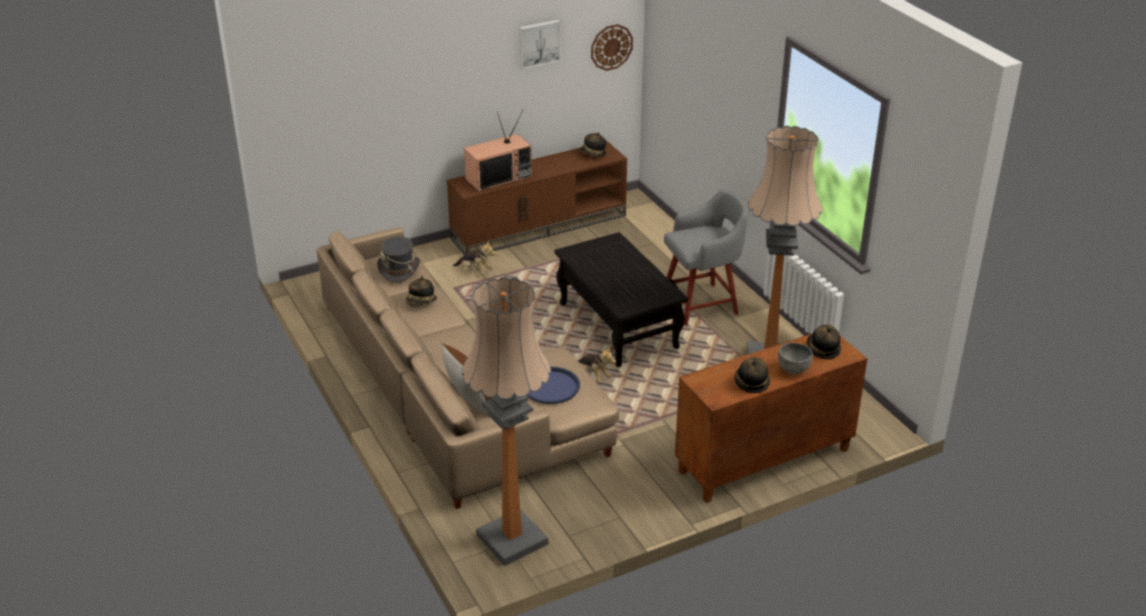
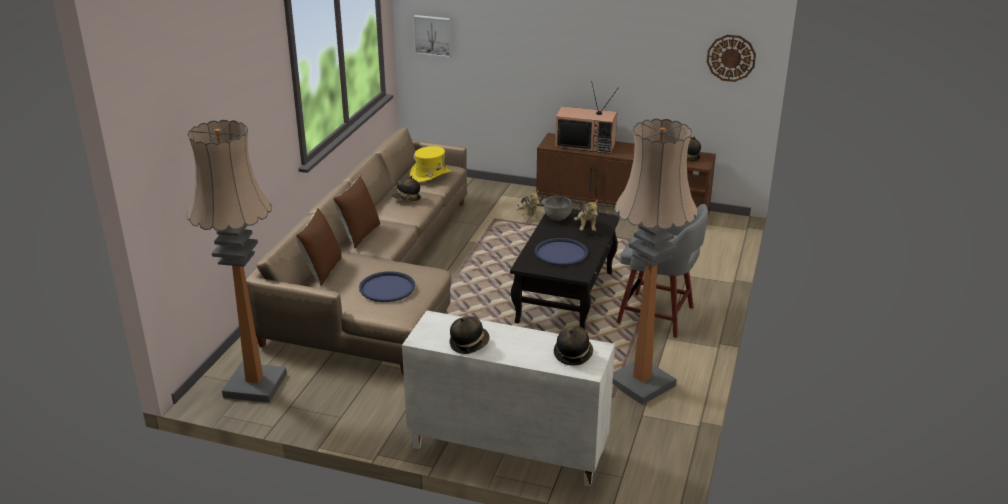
camera: 45 degrees right, 5 degrees down
grey hat [377,236,420,283] -> yellow hat [410,146,451,182]
picture [519,20,560,69] -> picture moved to [413,15,452,57]
plush toy [578,347,616,383] -> plush toy moved to [574,200,598,231]
brown cabinet [675,333,867,503] -> white cabinet [402,310,615,487]
grey bowl [778,343,813,374] -> grey bowl moved to [544,196,572,221]
none -> brown pillow [333,176,380,249]
none -> blue tray [535,238,588,266]

